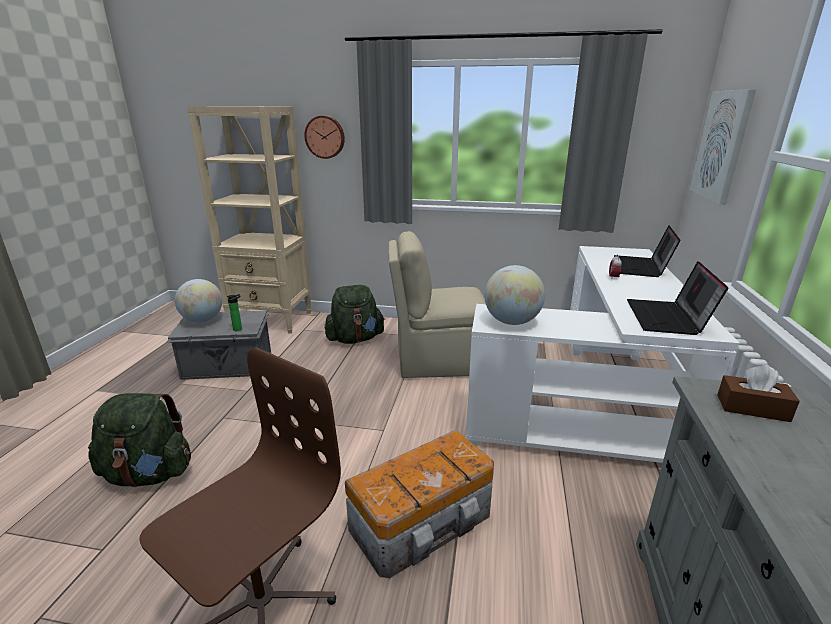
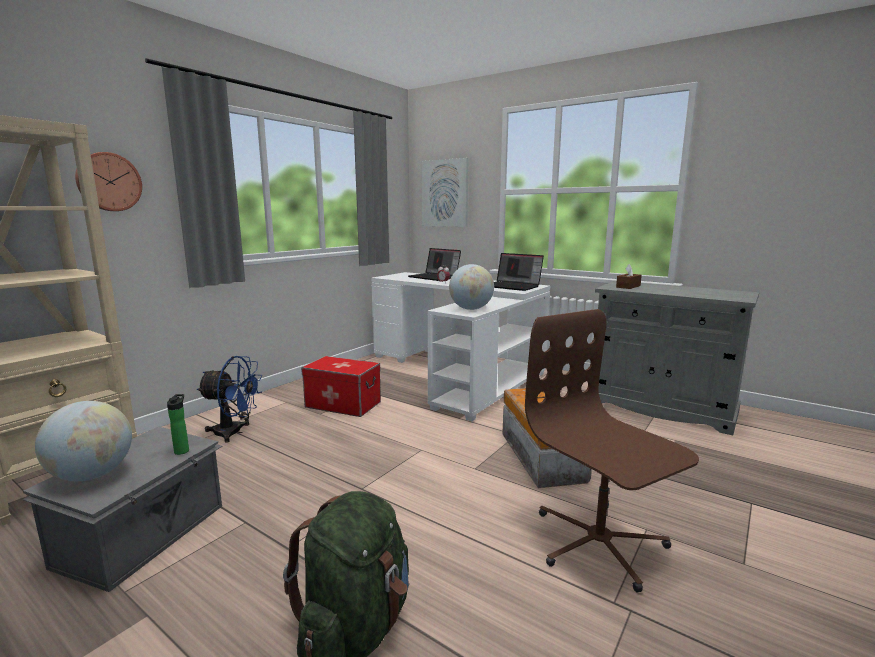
camera: 65 degrees left, 10 degrees down
green backpack [325,285,385,344] -> blue fan [197,356,262,443]
beige chair [388,231,486,378] -> storage box [301,356,381,417]

